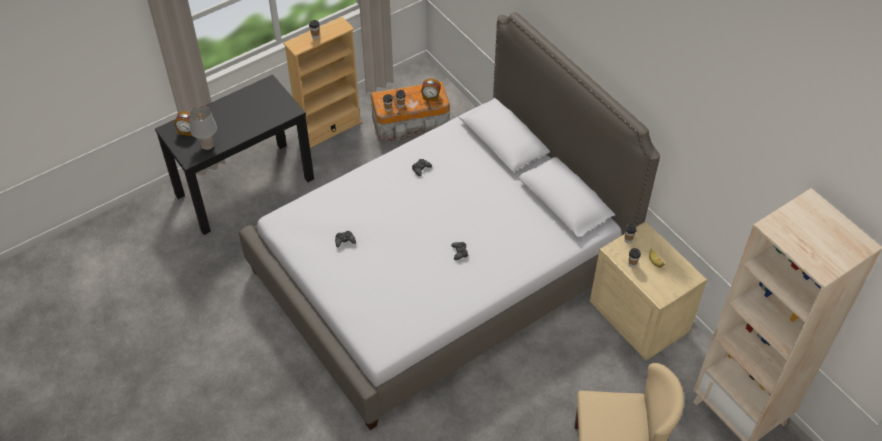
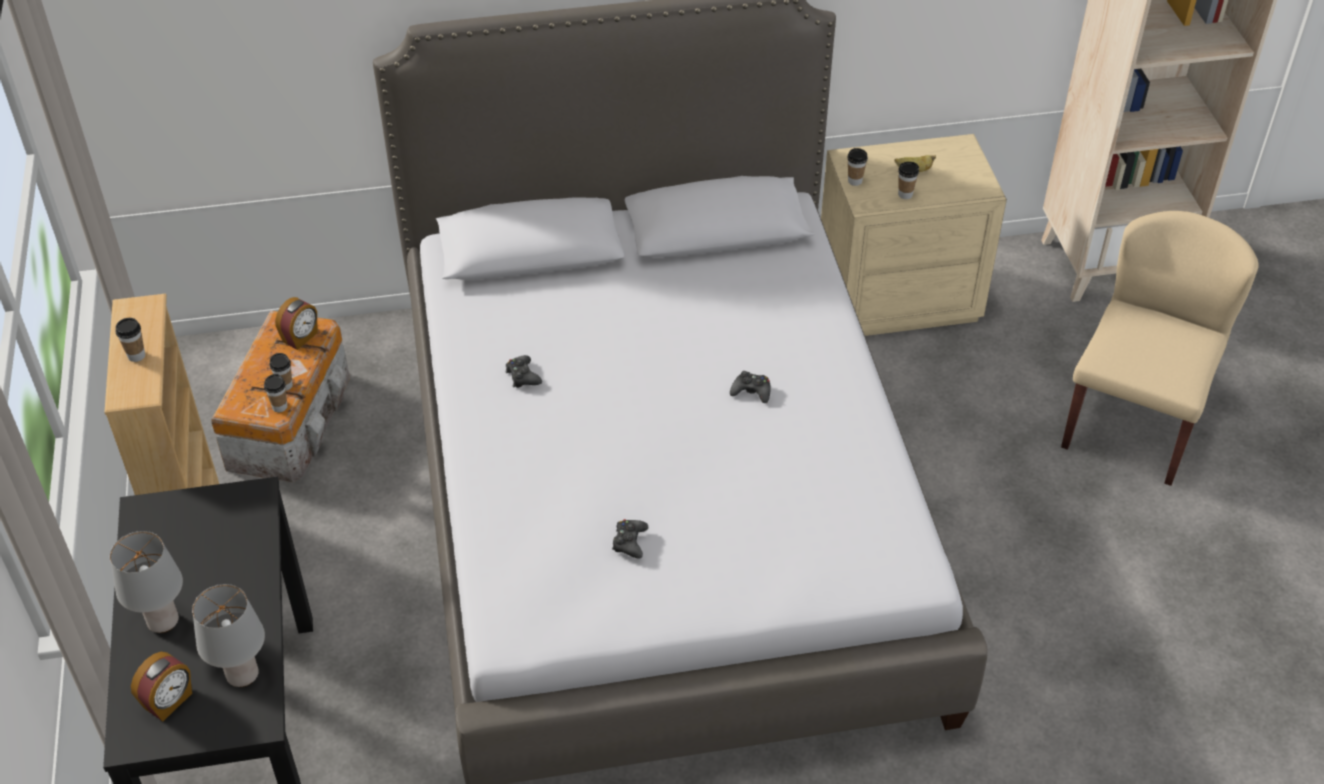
camera: 65 degrees left, 5 degrees down
none -> grey table lamp [110,531,183,633]

